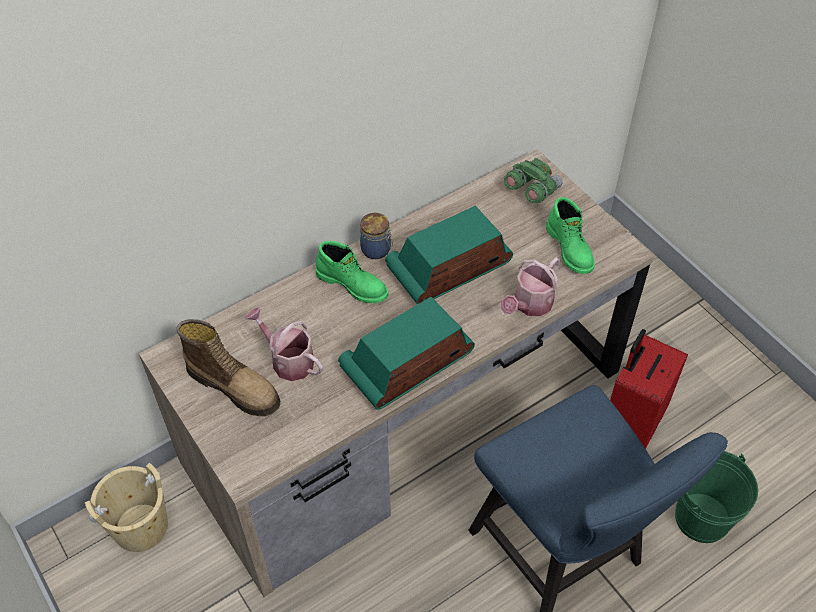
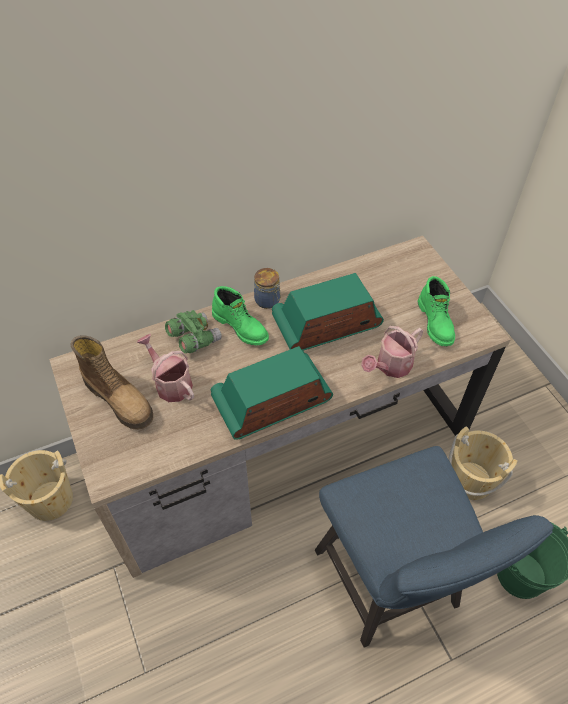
camera: 10 degrees right, 0 degrees up
green binoculars [504,157,562,203] -> green binoculars moved to [165,310,222,353]
red suitcase [610,329,688,449] -> beige bucket [449,426,518,500]

